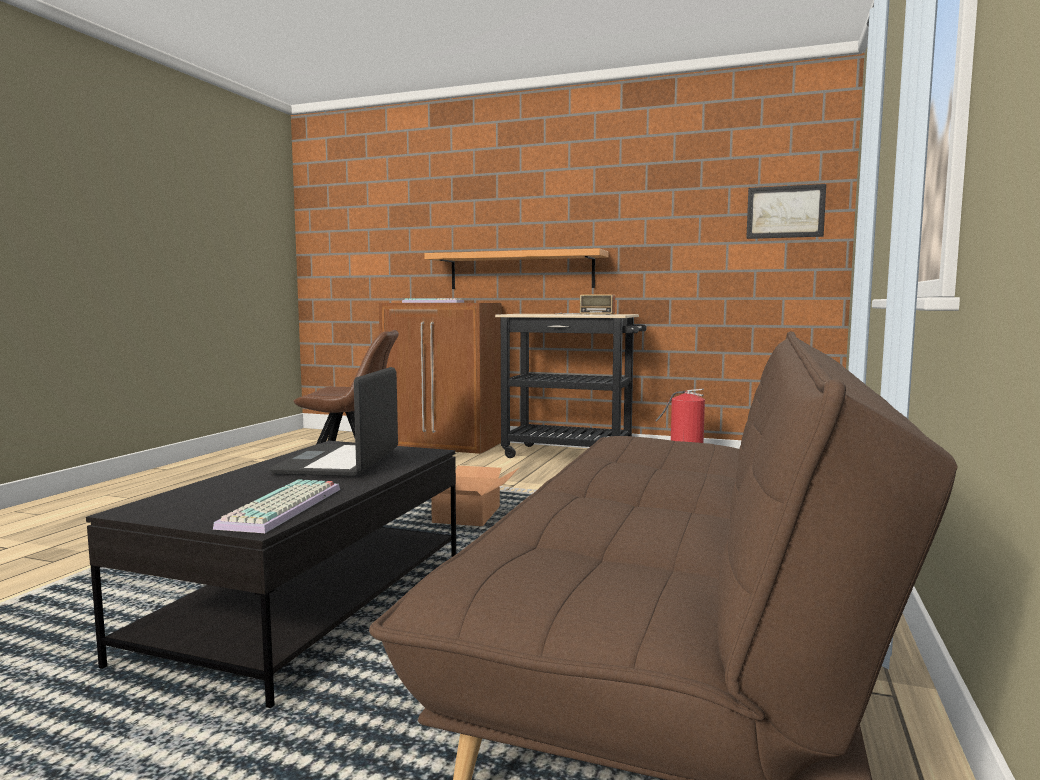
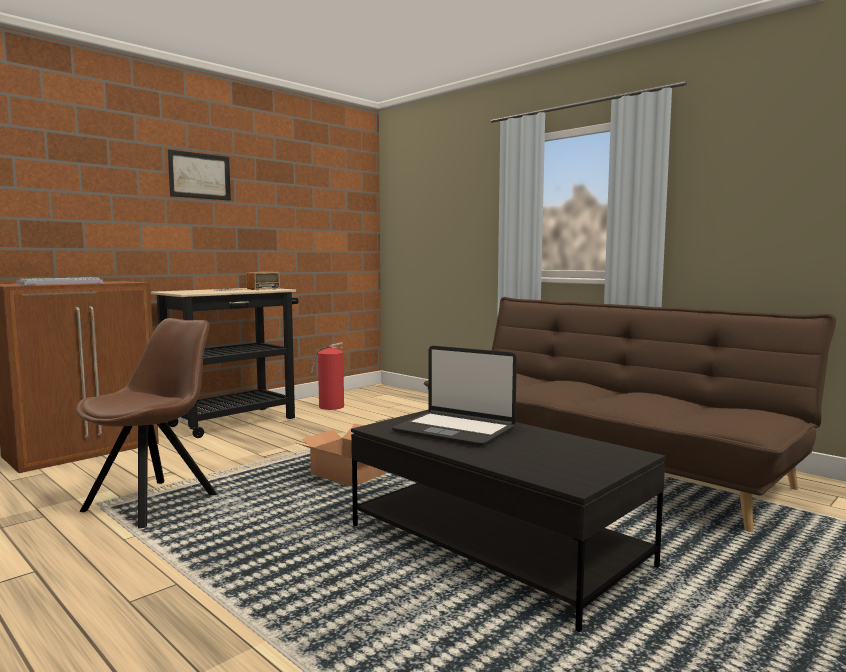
camera: 65 degrees left, 0 degrees up
keyboard [213,479,340,533] -> none
shelf [424,248,608,289] -> none
picture [746,184,826,239] -> picture moved to [168,149,231,201]

